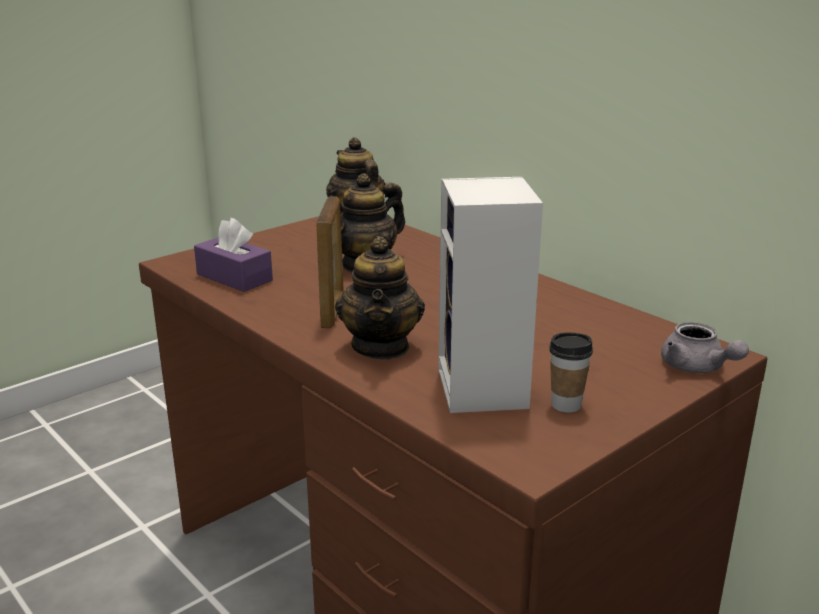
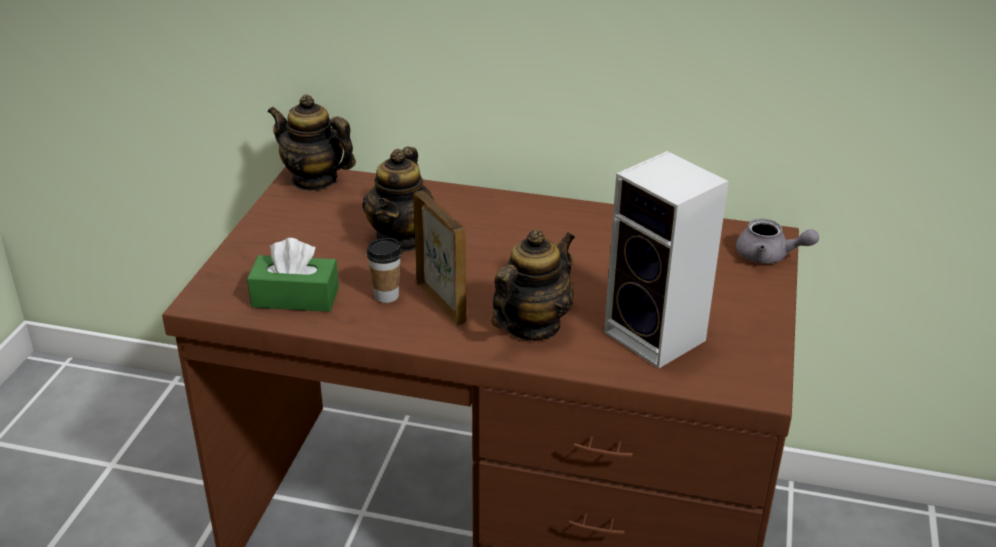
camera: 35 degrees left, 10 degrees up
purple tissue box [194,218,273,292] -> green tissue box [247,238,339,312]
teapot [335,236,425,359] -> teapot turned 105 degrees counterclockwise [491,229,575,341]
cup [549,332,593,413] -> cup moved to [367,238,402,303]

